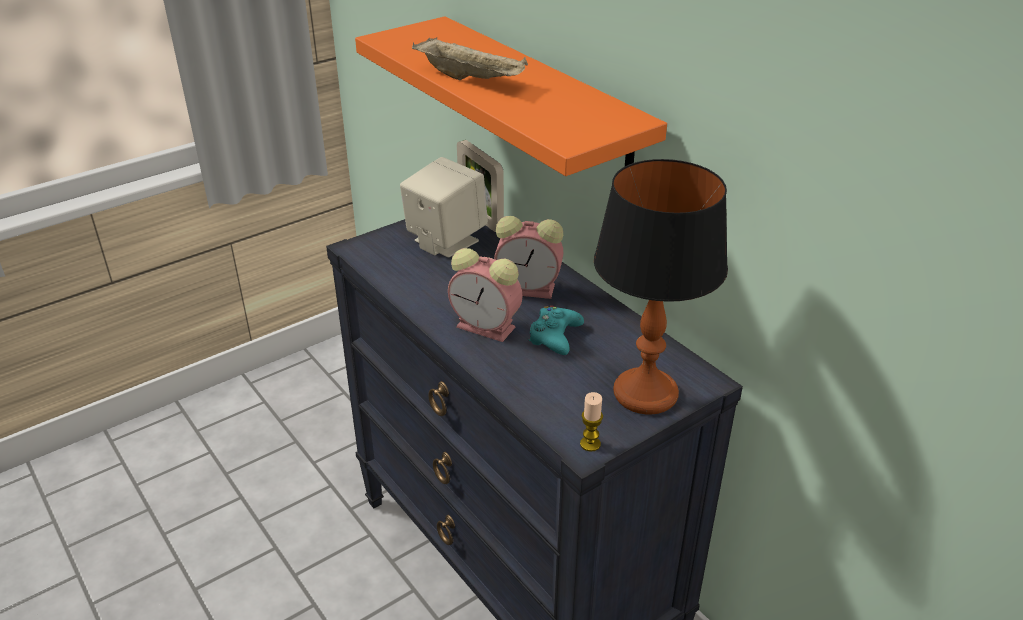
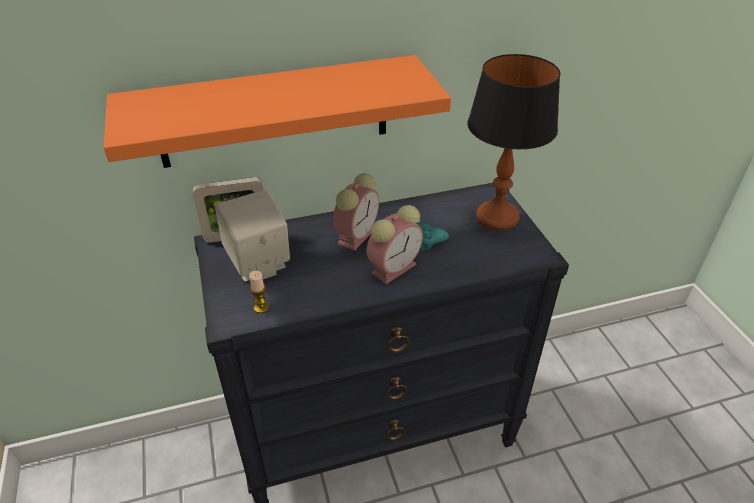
camera: 70 degrees left, 5 degrees up
beige tray [412,37,528,80] -> none
candle [580,392,603,452] -> candle moved to [249,271,269,313]

